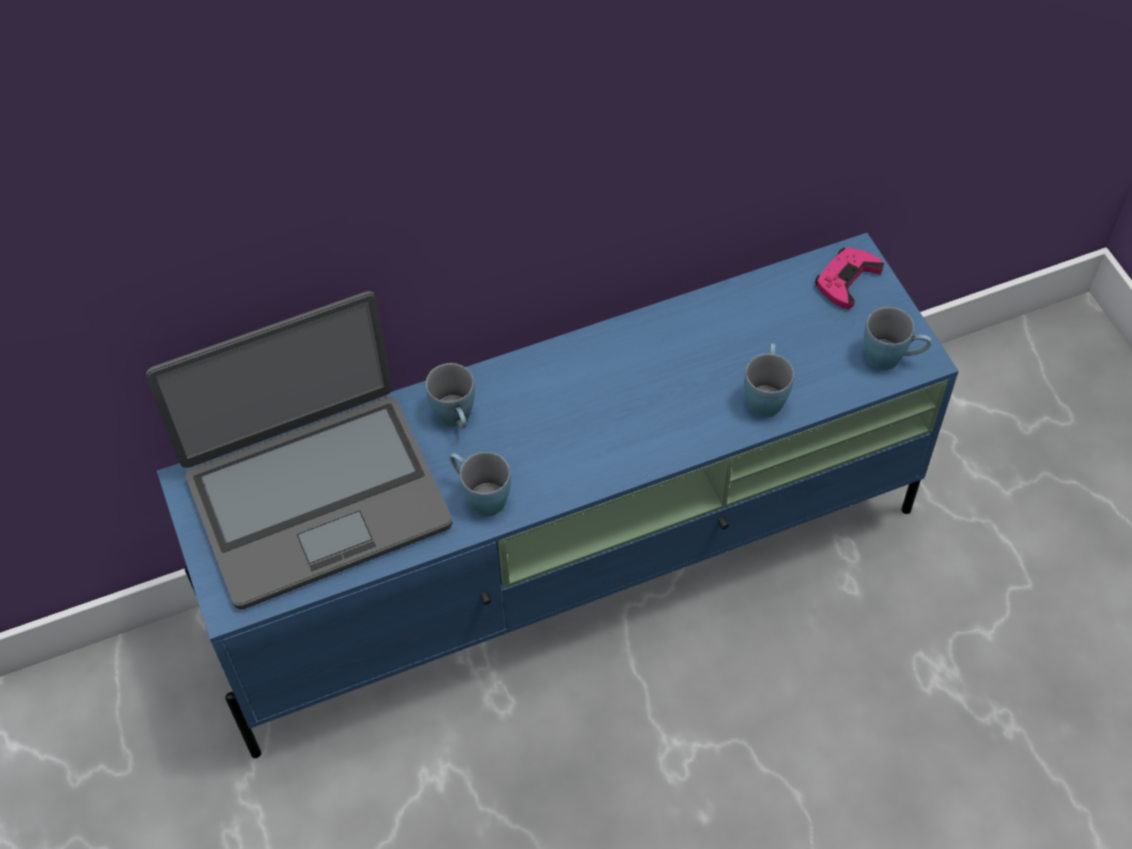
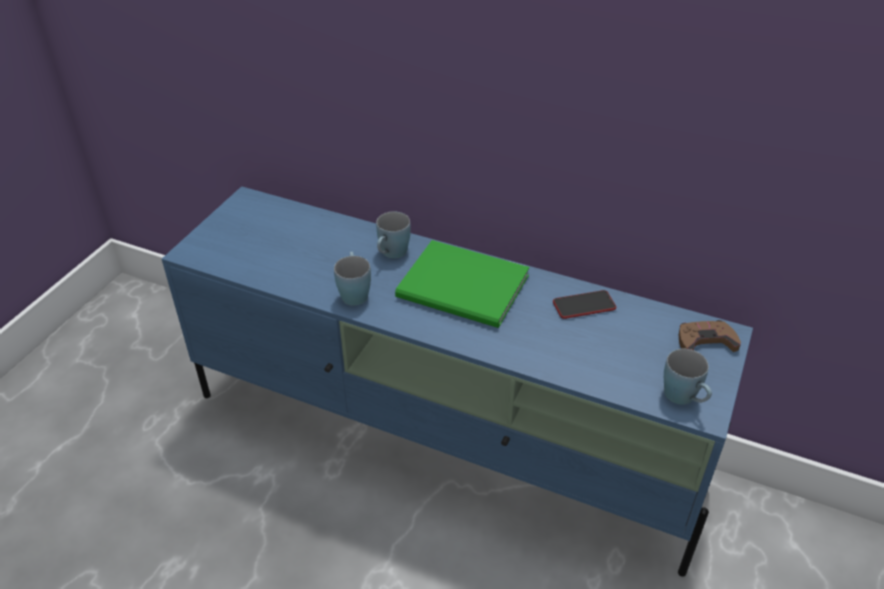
camera: 45 degrees right, 15 degrees down
laptop [146,291,453,610] -> none
blue mug [744,343,794,417] -> none
pink game controller [815,247,884,309] -> brown game controller [679,320,741,352]
none -> green book [395,240,530,328]
none -> phone [553,290,616,319]

